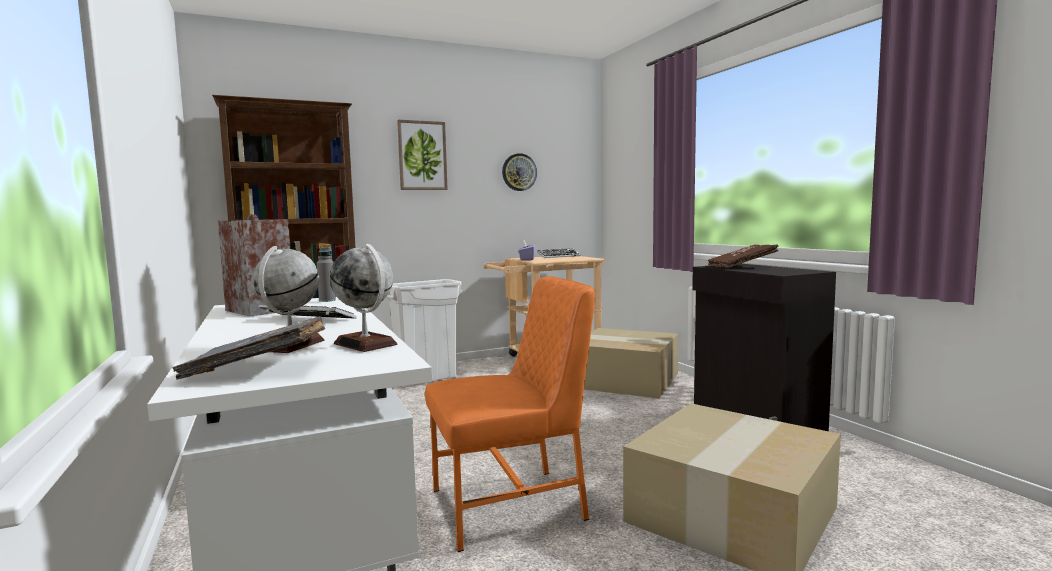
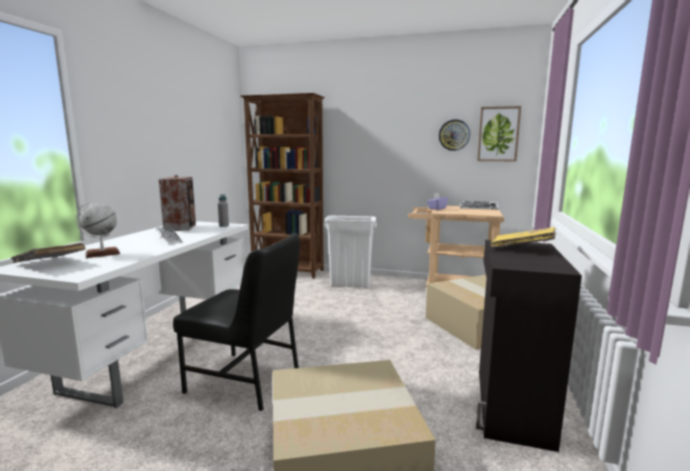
camera: 40 degrees right, 5 degrees up
globe [330,244,398,352] -> none
picture [397,120,448,190] -> picture moved to [477,106,521,161]
orange chair [425,276,595,552] -> black chair [173,233,300,411]
brown book [708,245,778,268] -> yellow book [490,227,556,248]

